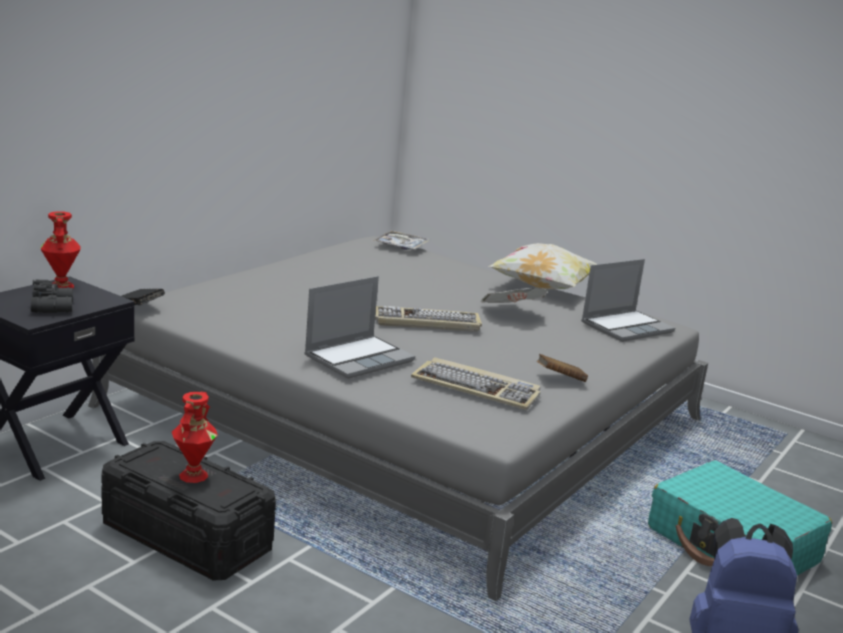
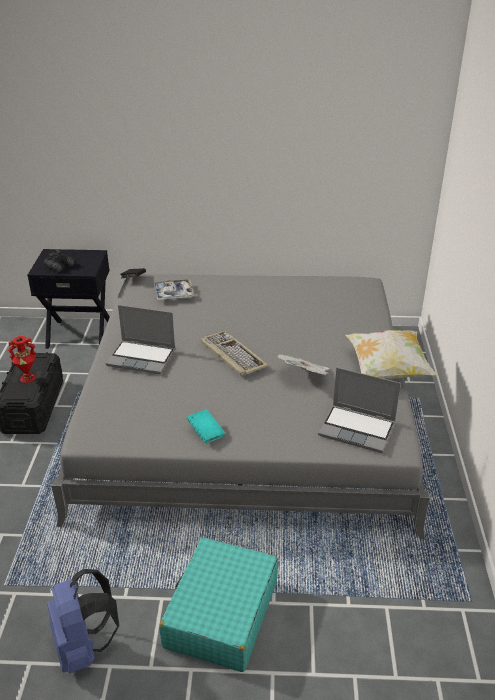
camera: 60 degrees right, 15 degrees up
red vase [41,211,81,288] -> none
tray [373,231,430,250] -> tray moved to [154,279,195,300]
keyboard [411,357,541,410] -> none
brown book [537,354,588,382] -> turquoise book [187,409,225,443]

